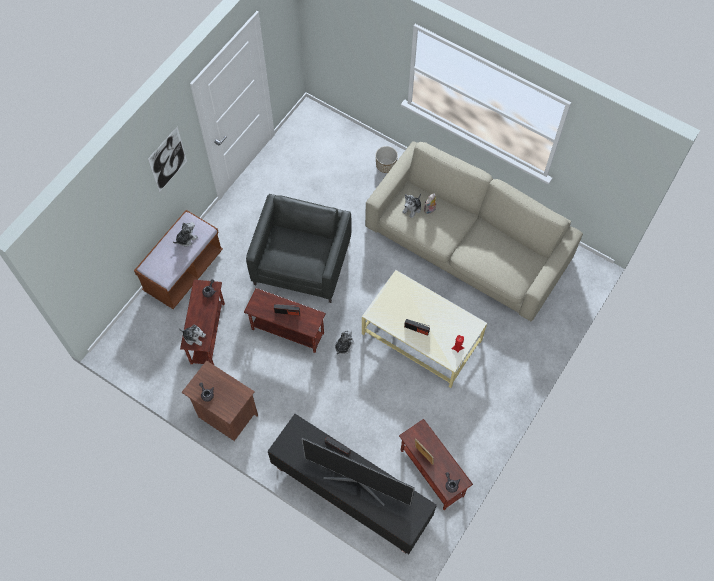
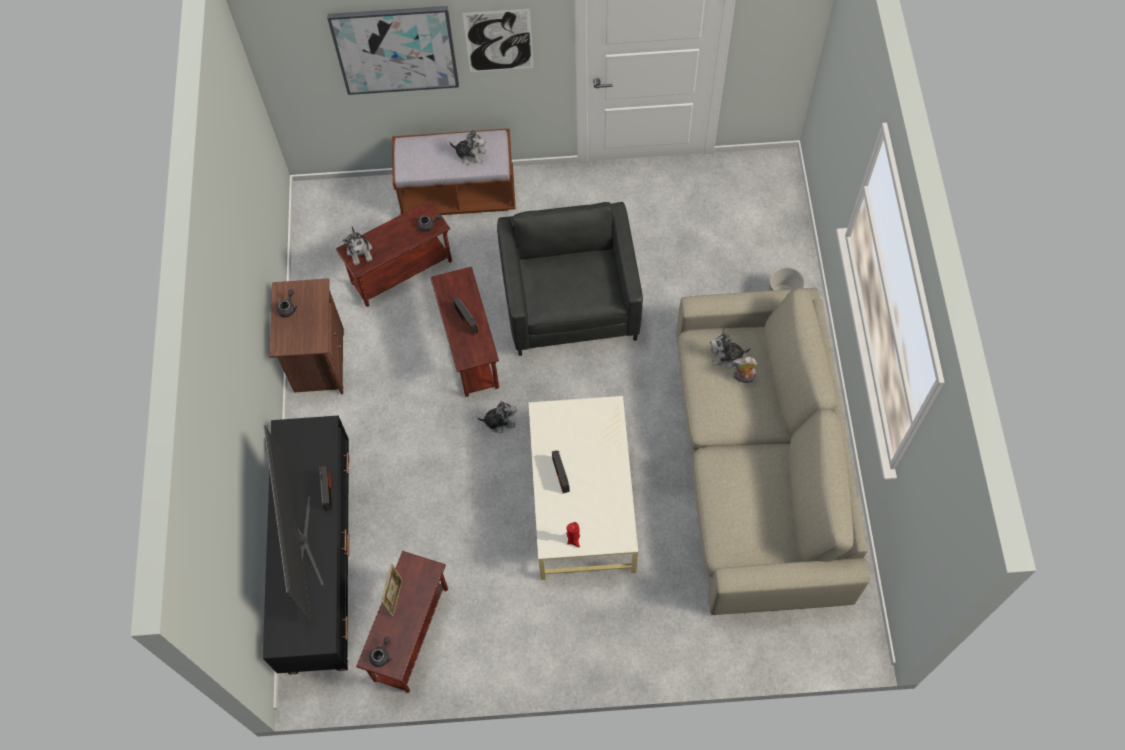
camera: 55 degrees right, 0 degrees up
grey armchair [246,194,352,303] -> grey armchair turned 75 degrees counterclockwise [497,202,643,356]
none -> picture [327,6,459,95]

